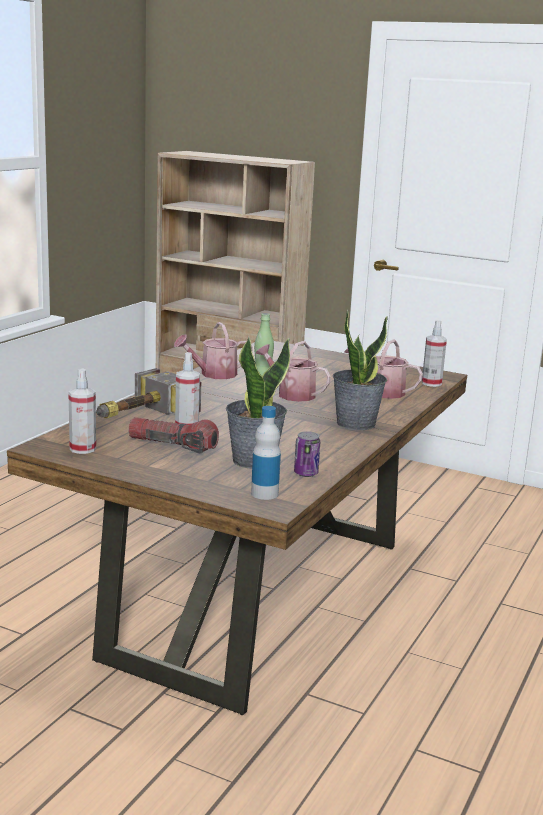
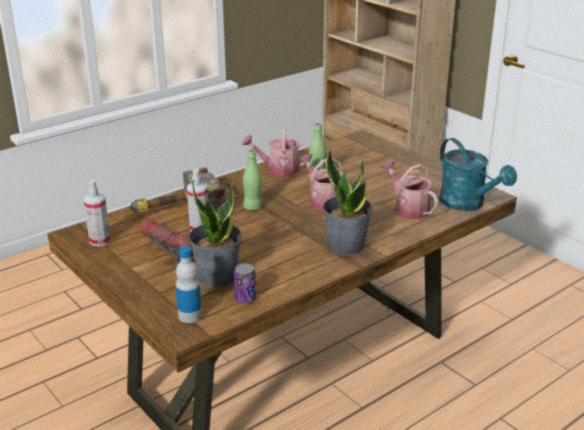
camera: 25 degrees right, 10 degrees up
spray bottle [422,320,447,387] -> turquoise watering can [439,138,517,211]
none -> green bottle [243,149,262,211]

